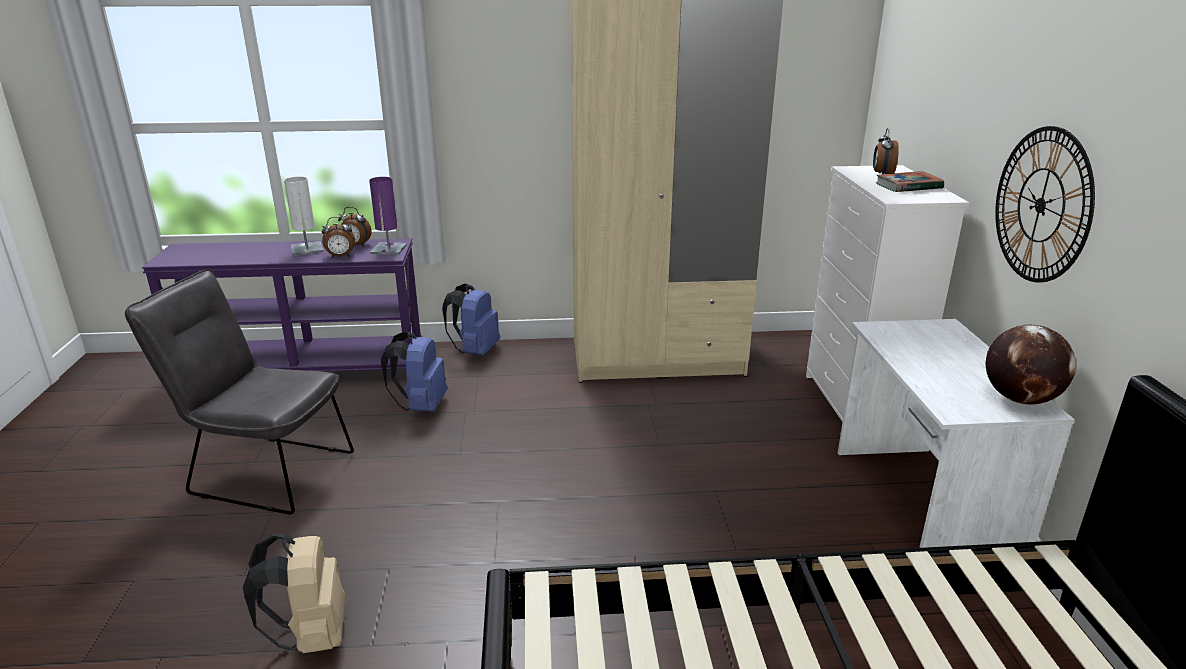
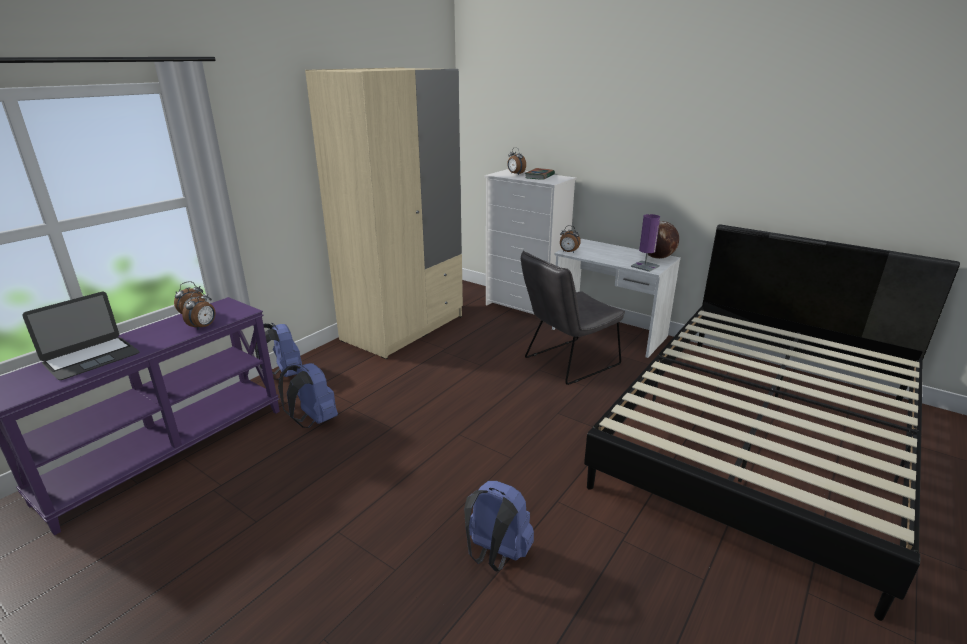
camera: 50 degrees left, 0 degrees up
grey chair [125,269,354,515] -> grey chair moved to [521,250,625,385]
beige backpack [243,533,345,653] -> blue backpack [464,481,534,572]
white table lamp [284,177,323,256] -> none
purple table lamp [369,177,407,255] -> purple table lamp moved to [631,214,660,272]
wall clock [995,126,1095,283] -> none
none -> laptop [22,292,140,380]
none -> alarm clock [560,226,581,253]

